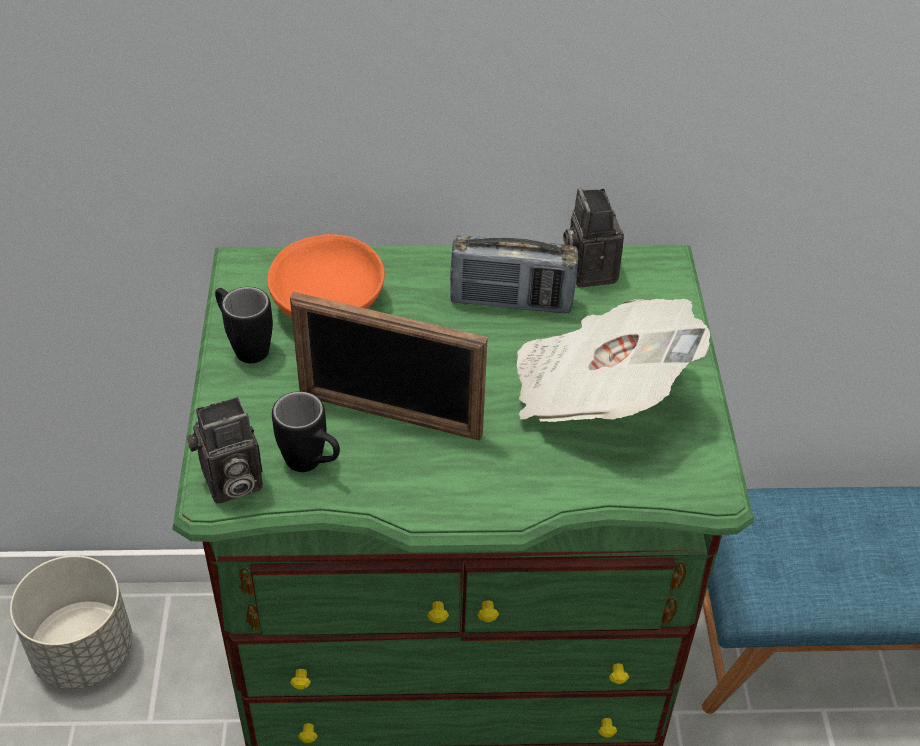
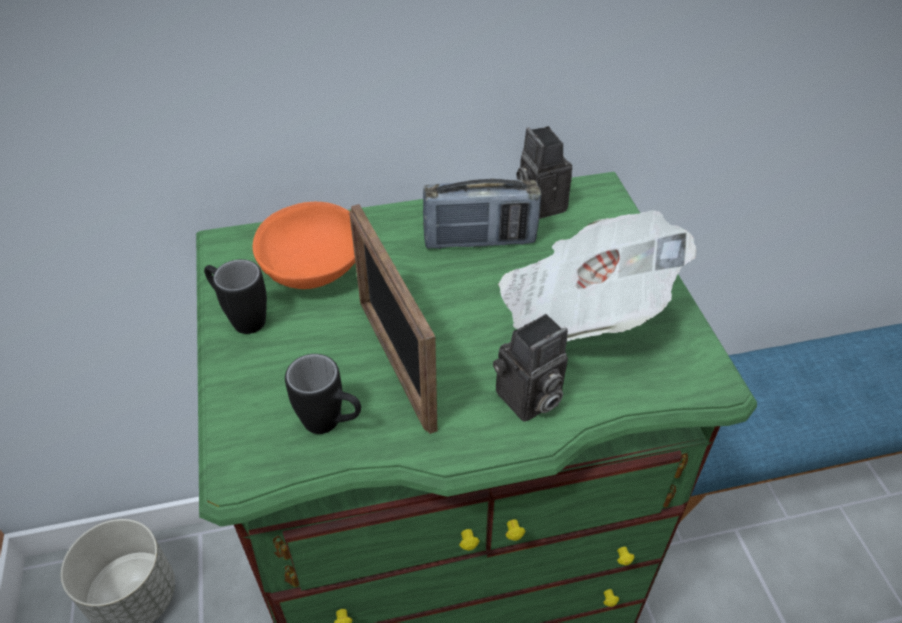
camera: 10 degrees left, 0 degrees up
camera [187,397,263,504] -> camera moved to [493,314,568,422]
picture frame [290,292,488,440] -> picture frame turned 60 degrees clockwise [350,204,437,434]

